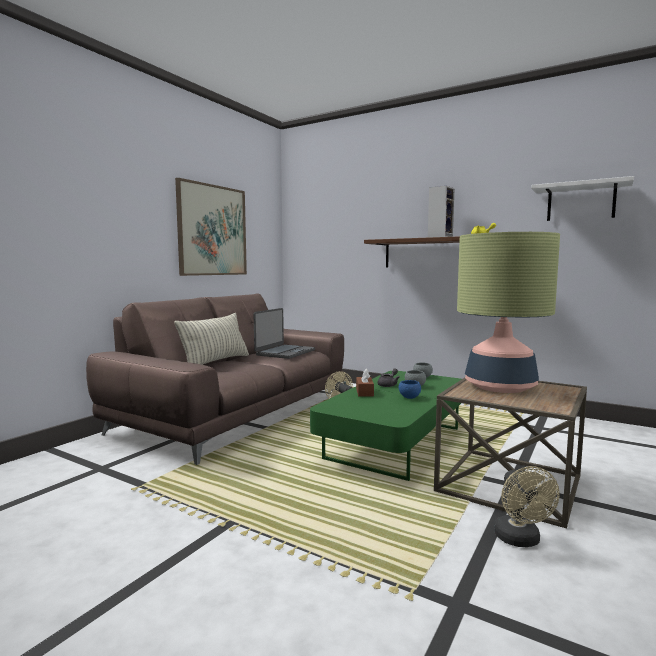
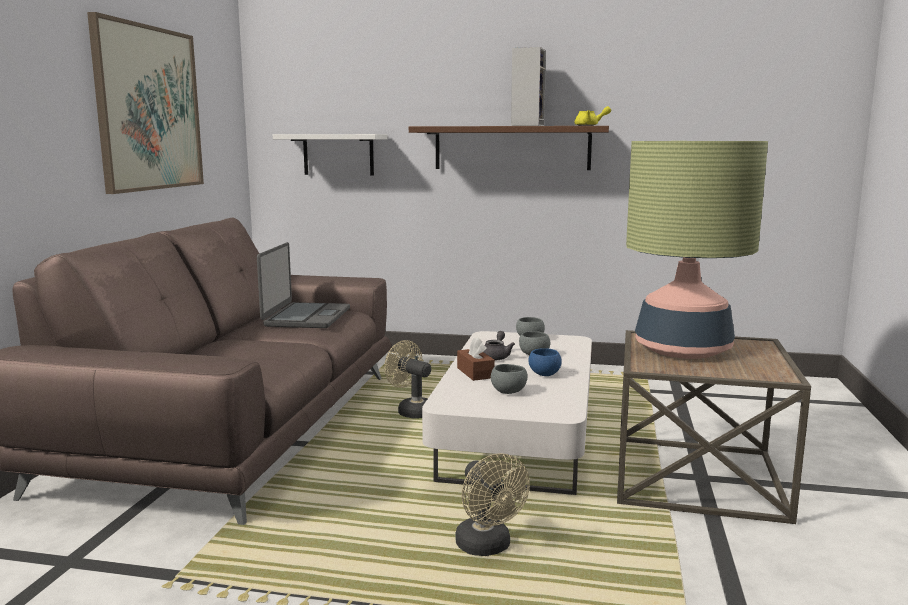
camera: 20 degrees left, 5 degrees up
pillow [174,313,249,365] -> none
green coffee table [310,371,461,481] -> white coffee table [422,331,592,495]
beige fan [494,466,560,547] -> beige fan moved to [456,453,530,556]
white shelf [531,176,634,221] -> white shelf moved to [273,134,388,175]
none -> grey bowl [491,364,528,394]

